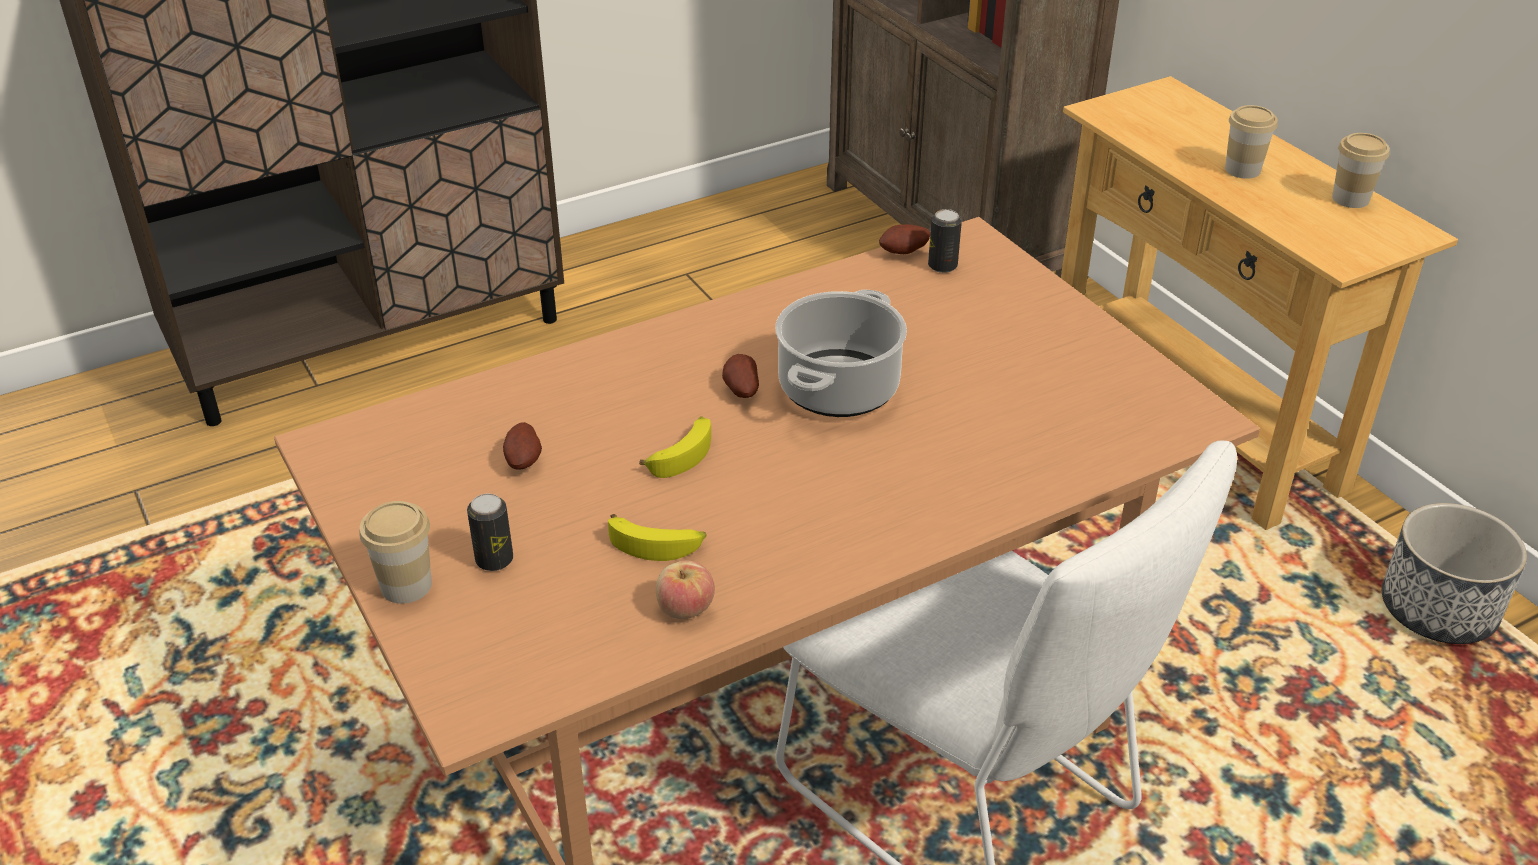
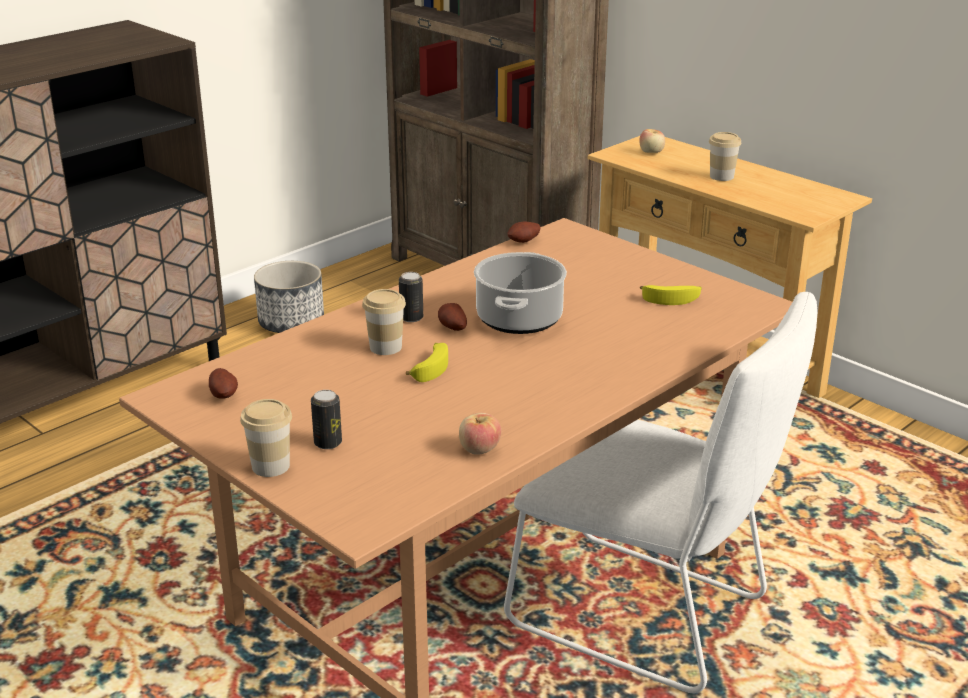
camera: 15 degrees left, 10 degrees down
potato [503,422,542,470] -> potato moved to [209,368,238,399]
banana [608,514,706,561] -> banana moved to [640,285,702,305]
can [928,209,962,273] -> can moved to [399,272,423,322]
cup [1332,133,1390,208] -> cup moved to [362,289,406,355]
planter [1382,503,1527,644] -> planter moved to [254,261,324,333]
none -> apple [639,129,665,153]

